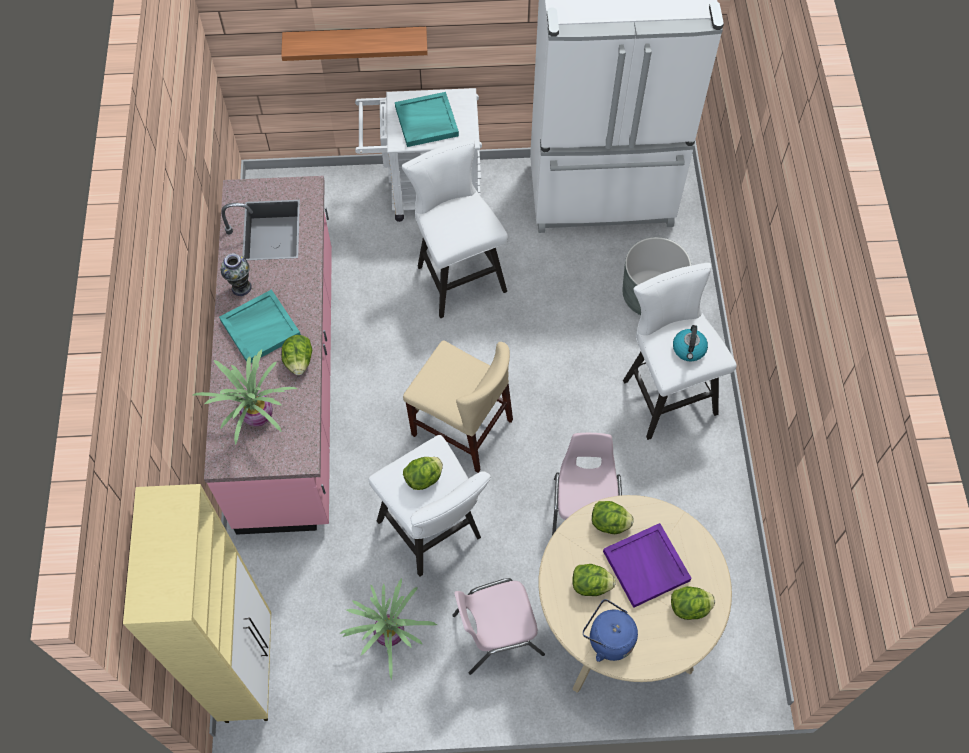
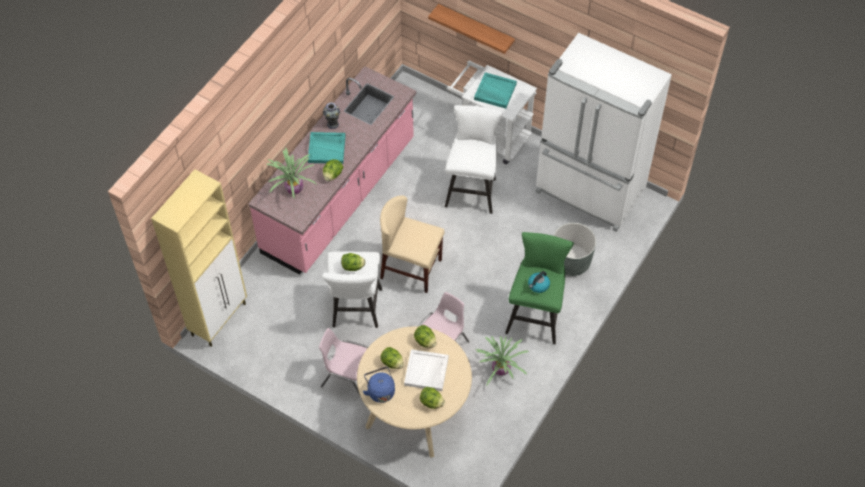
camera: 35 degrees right, 5 degrees down
potted plant [339,578,437,681] -> potted plant moved to [475,336,529,386]
beige chair [403,340,513,473] -> beige chair turned 135 degrees clockwise [380,195,444,293]
purple tray [603,523,692,608] -> white tray [404,349,449,391]
white stool [623,263,737,440] -> green stool [505,232,574,344]

